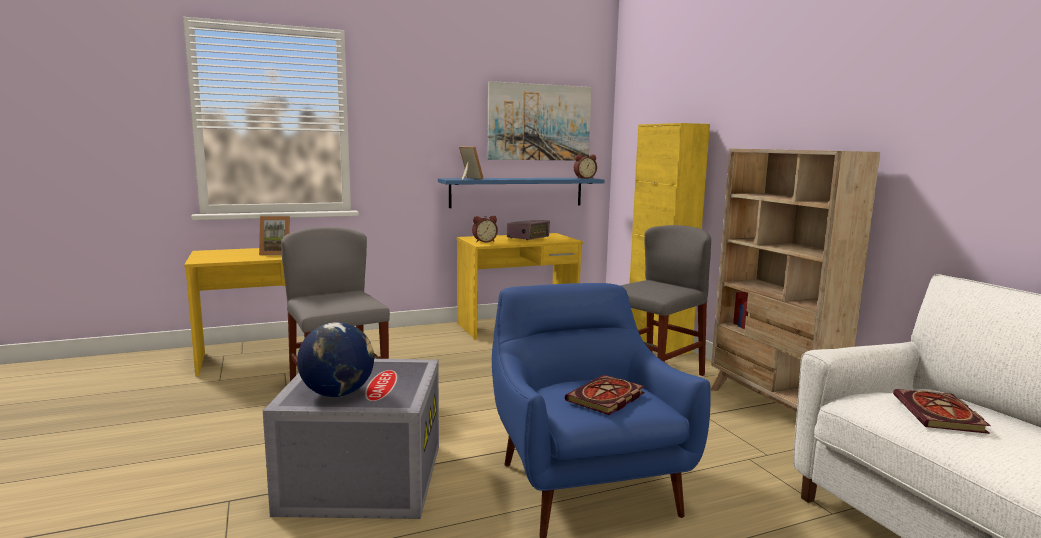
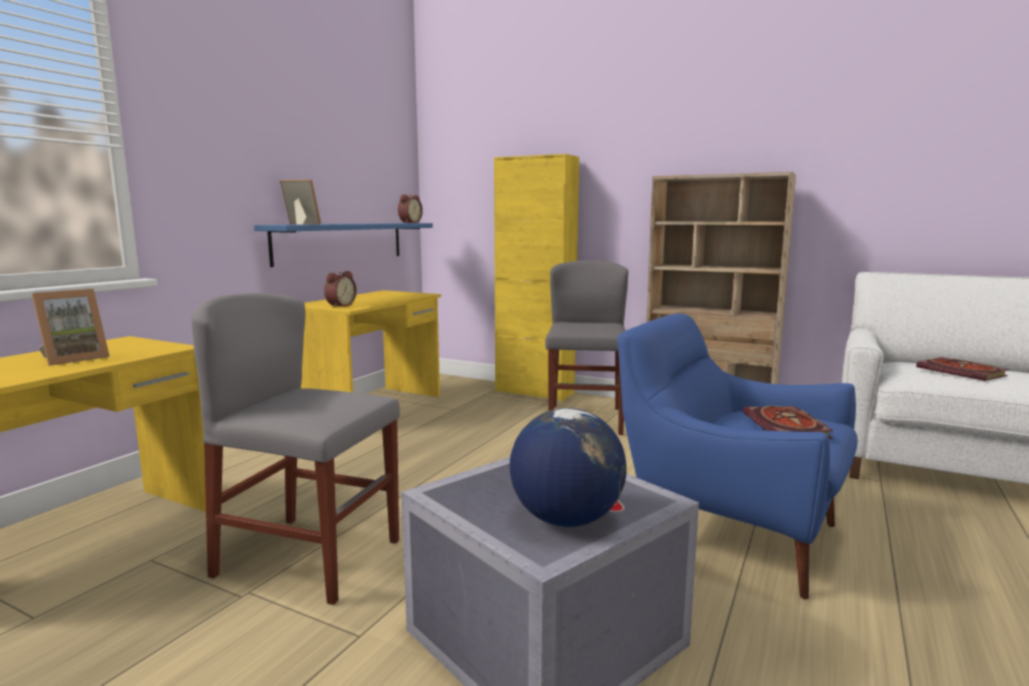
camera: 40 degrees left, 0 degrees up
picture [487,81,592,160] -> none
radio [507,220,550,240] -> none

